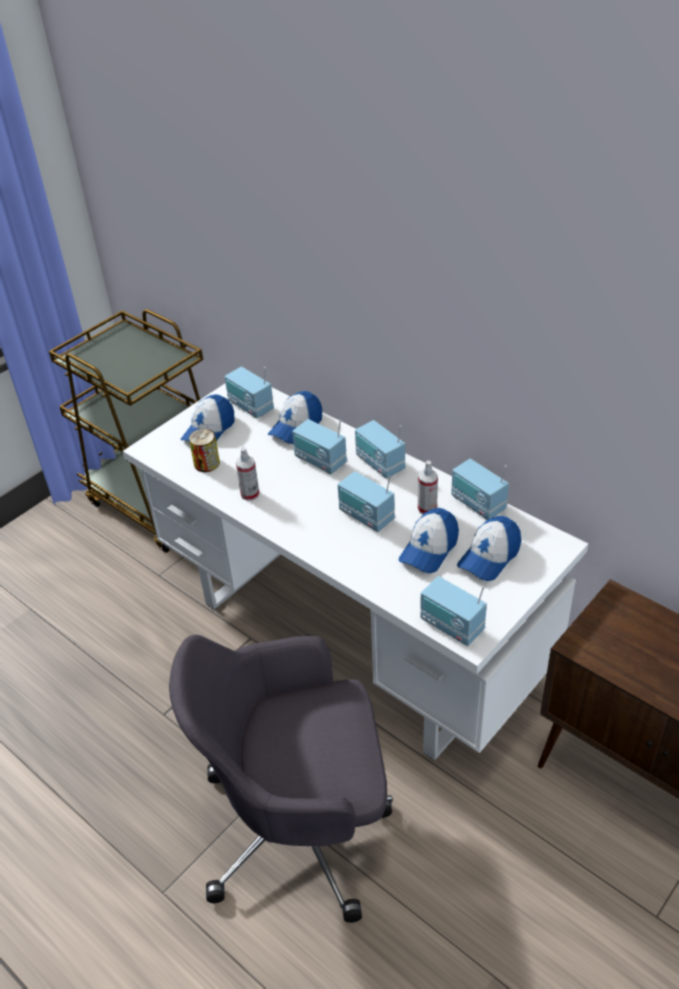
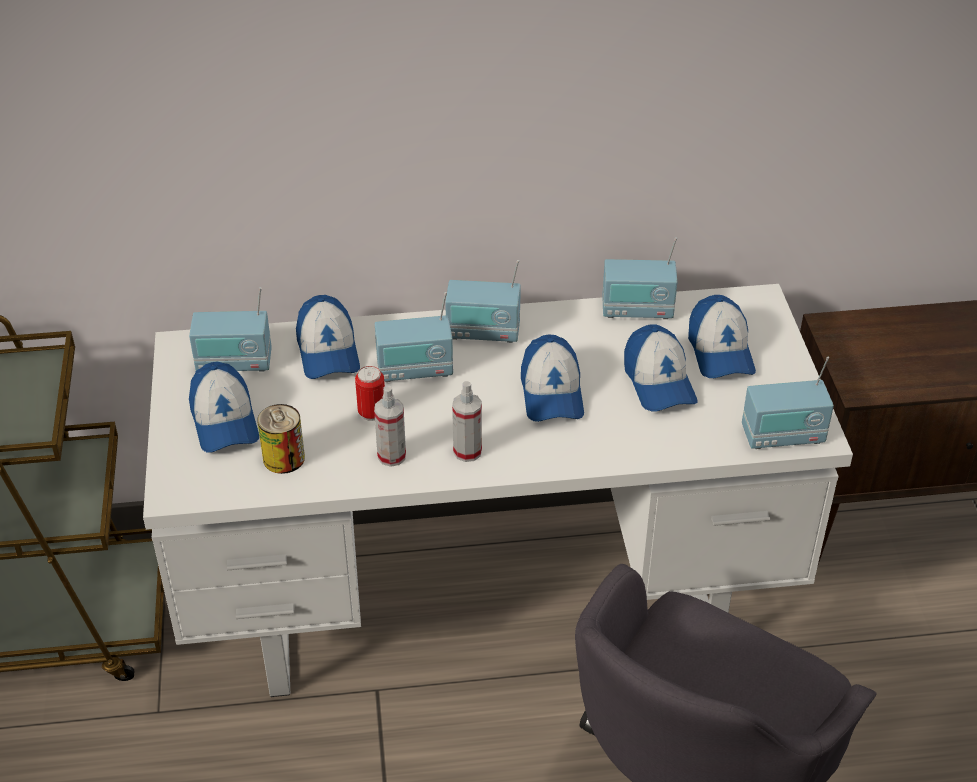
camera: 50 degrees left, 0 degrees up
radio [338,471,395,532] -> cap [521,334,584,422]
spray bottle [418,461,438,514] -> spray bottle moved to [452,381,482,462]
none -> can [355,366,385,421]

